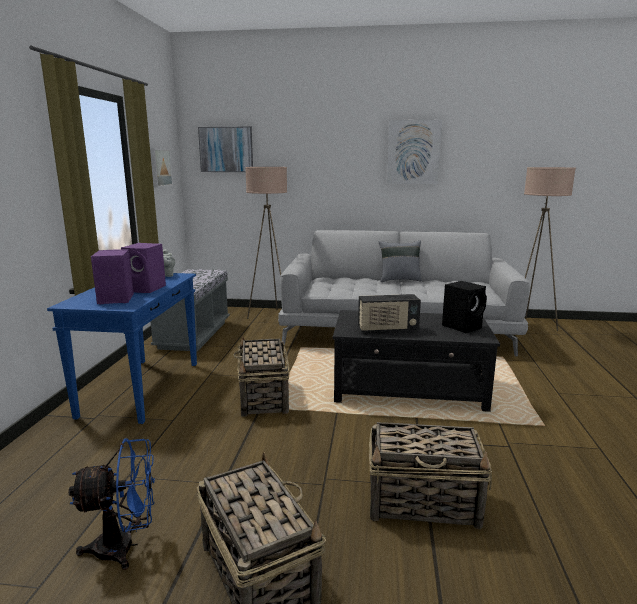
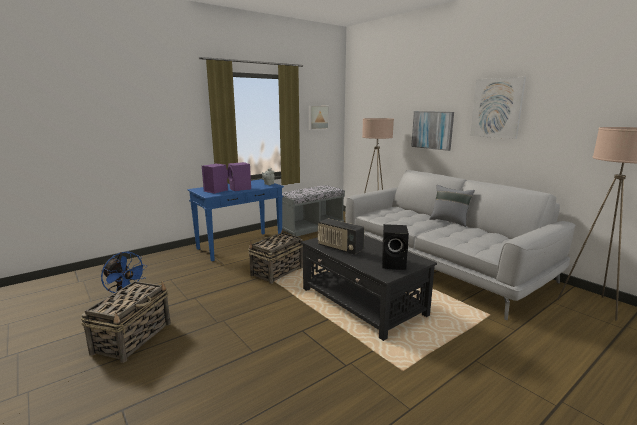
camera: 45 degrees right, 0 degrees up
picture [198,127,253,172] -> picture moved to [411,111,454,151]
basket [369,422,492,529] -> none

